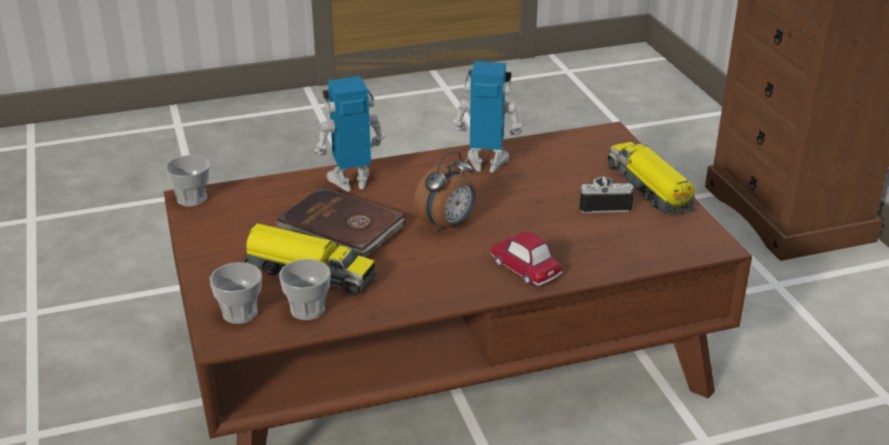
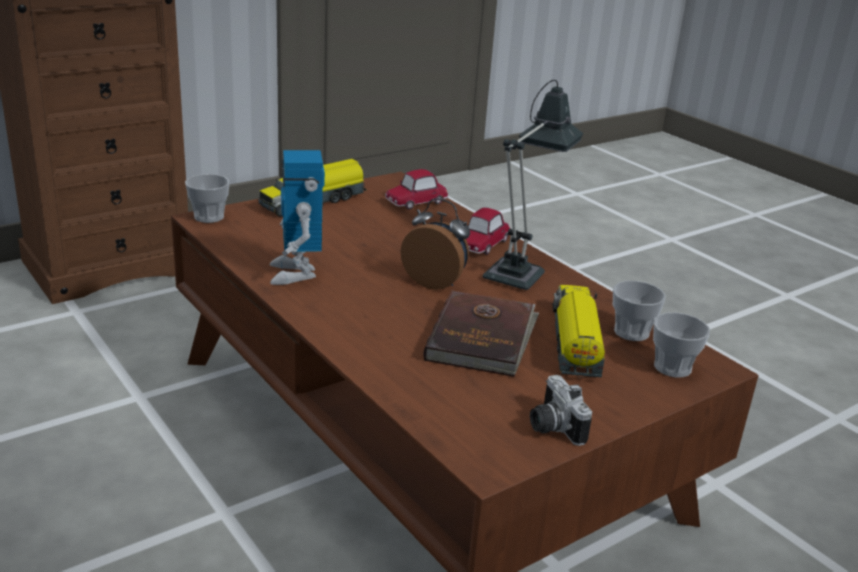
camera: 110 degrees left, 5 degrees down
cup [165,155,210,207] -> cup moved to [185,174,230,223]
toy robot [314,76,385,192] -> none
camera [579,176,634,213] -> camera moved to [530,375,593,446]
none -> toy car [385,169,448,210]
none -> table lamp [483,80,583,290]

